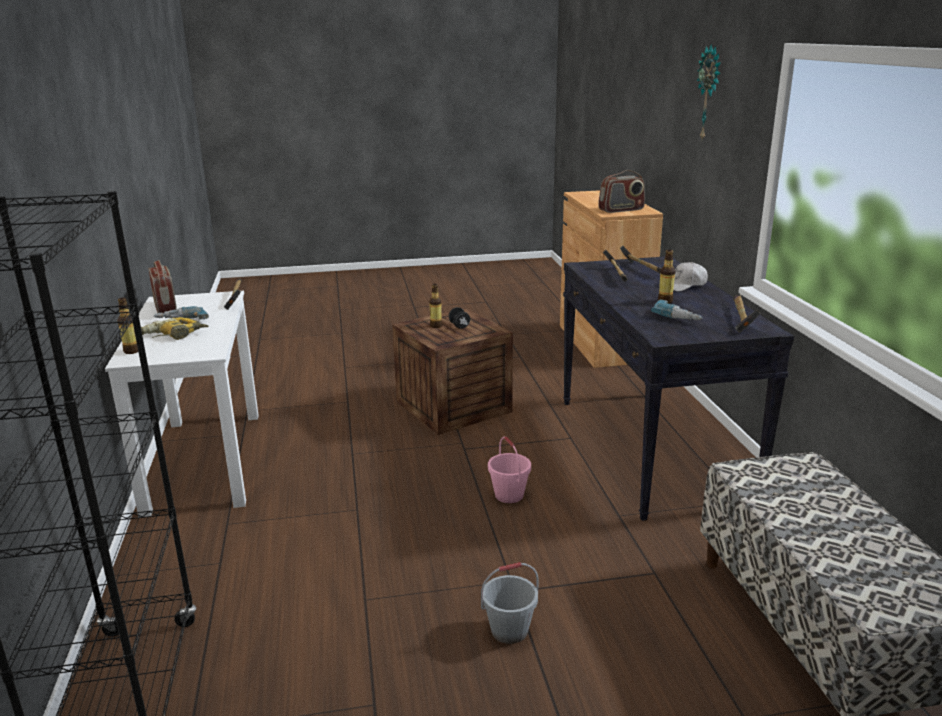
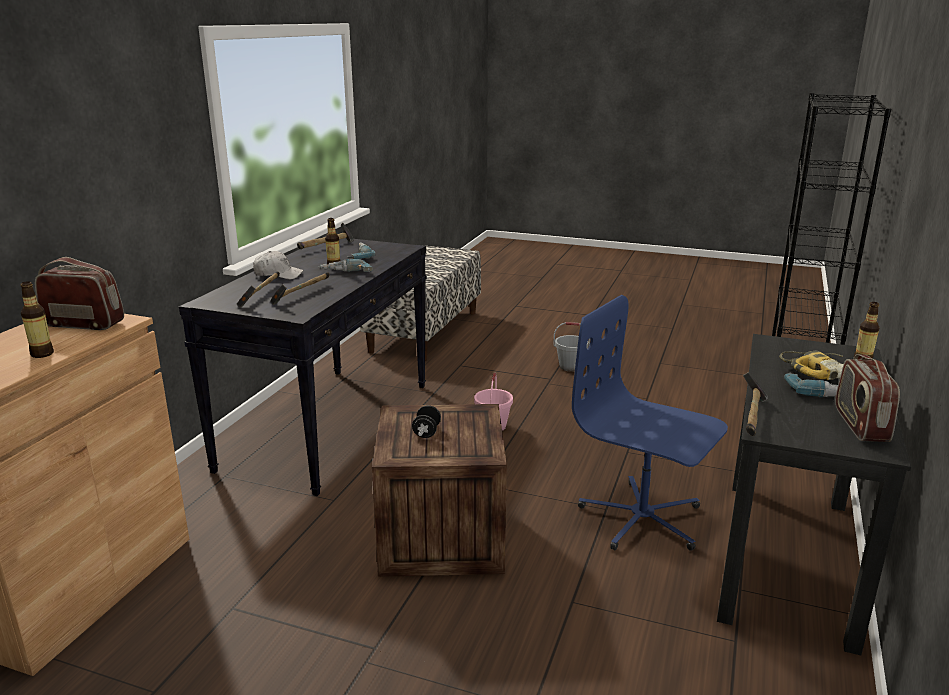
camera: 150 degrees left, 0 degrees up
white desk [105,291,259,517] -> black desk [717,334,911,655]
bottle [429,284,442,328] -> bottle moved to [20,281,54,358]
wall clock [697,44,721,139] -> none
none -> power drill [319,259,373,272]
none -> blue office chair [572,295,728,551]

